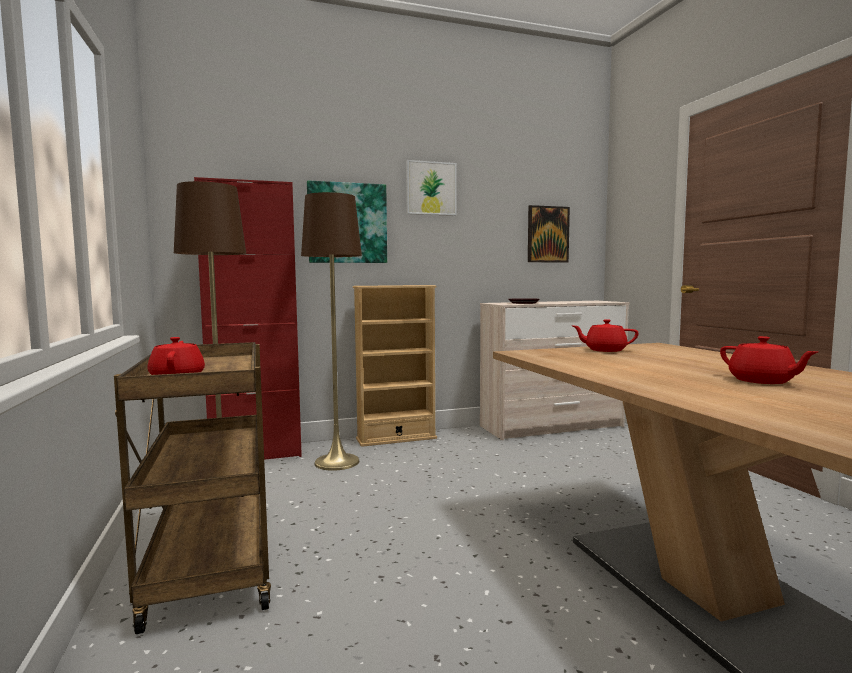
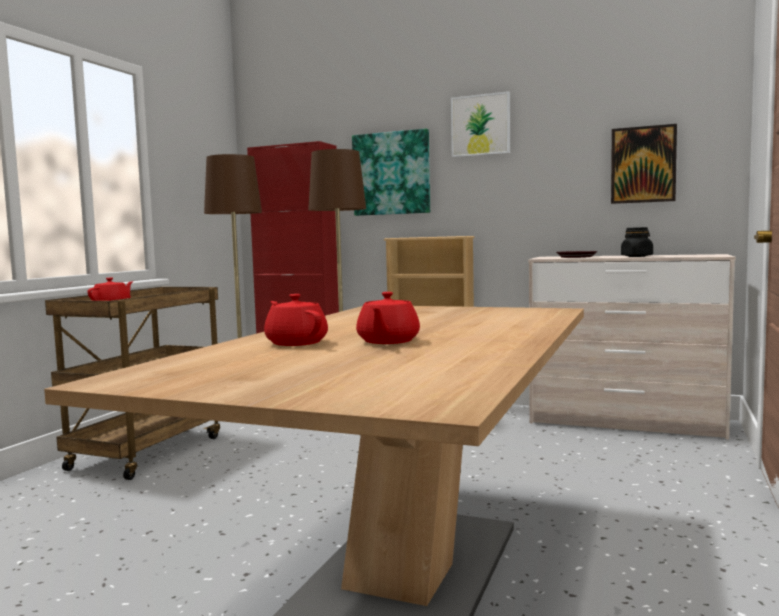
camera: 40 degrees right, 0 degrees up
red teapot [573,319,639,352] -> red teapot moved to [264,294,328,346]
none -> black jar [621,227,653,257]

